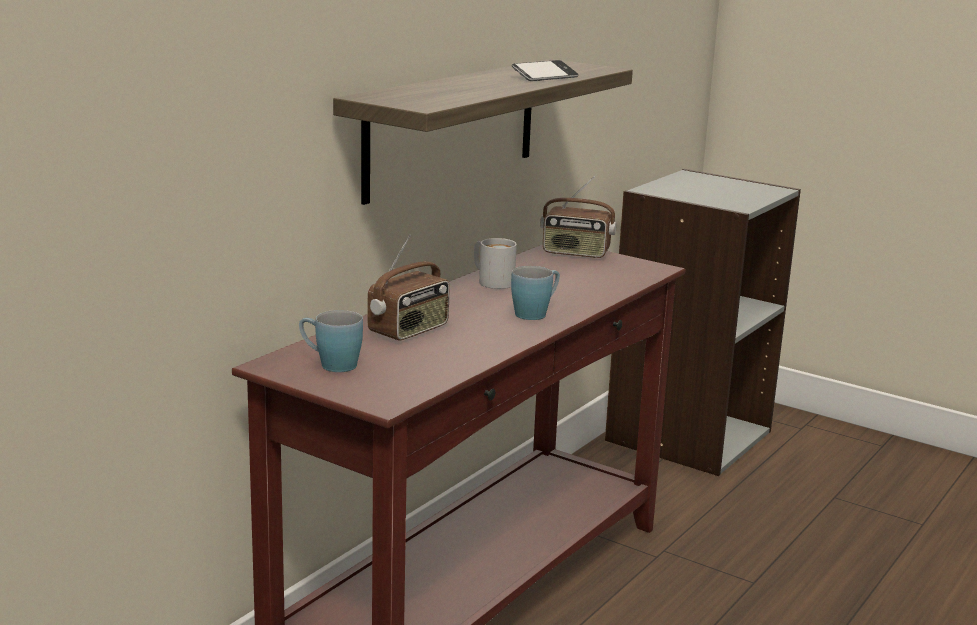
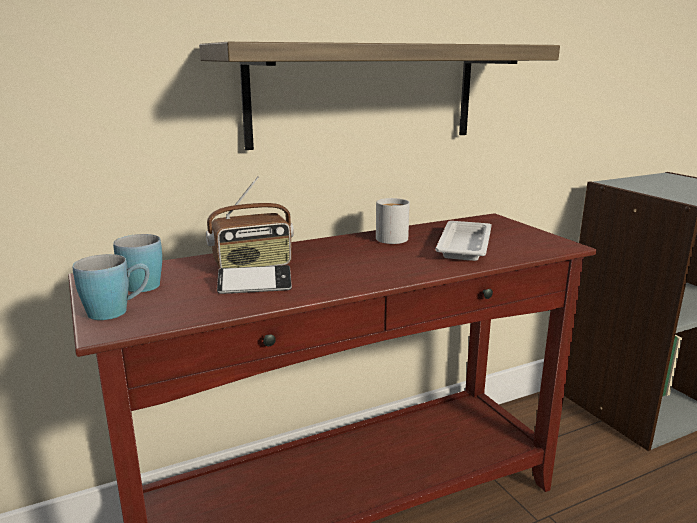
camera: 30 degrees right, 0 degrees up
blue mug [511,266,560,320] -> blue mug moved to [73,254,149,320]
phone [512,60,578,81] -> phone moved to [217,265,292,294]
radio [540,176,616,258] -> none
none -> white tray [435,221,492,261]

